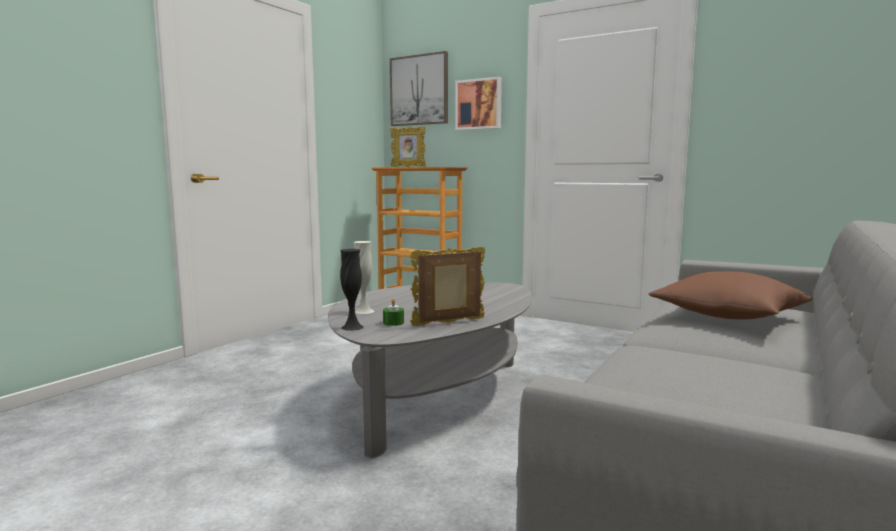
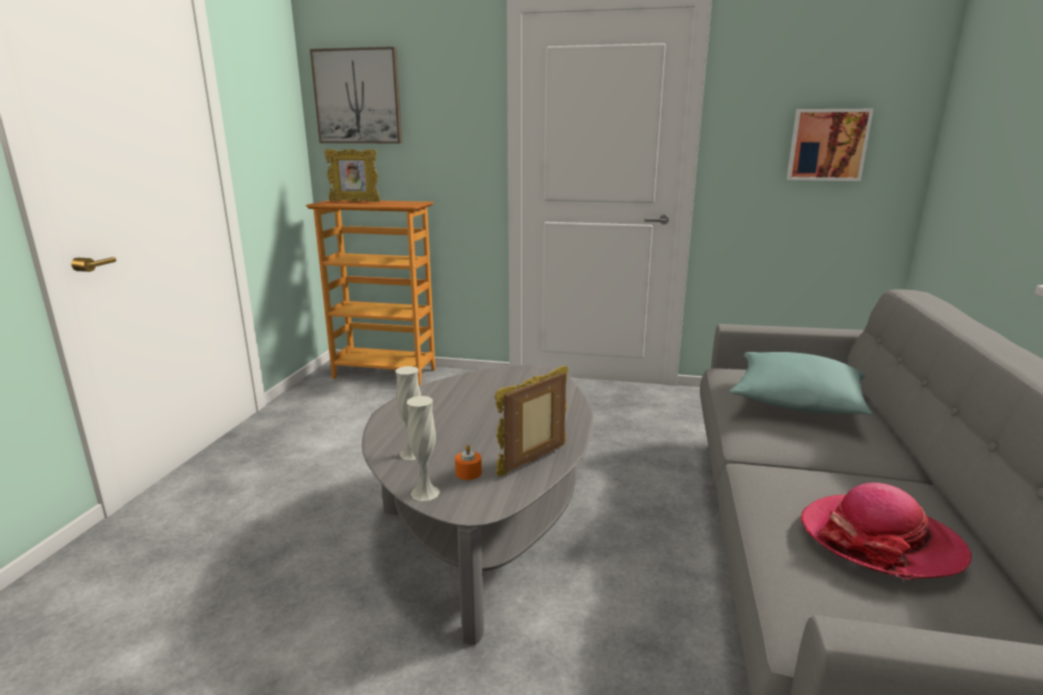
camera: 20 degrees left, 10 degrees up
black vase [340,249,364,331] -> white vase [407,396,440,501]
green candle [383,298,404,326] -> orange candle [455,445,482,480]
picture [455,77,502,130] -> picture moved to [787,109,874,181]
brown pillow [648,271,812,320] -> turquoise pillow [729,352,872,414]
none -> hat [800,483,972,580]

